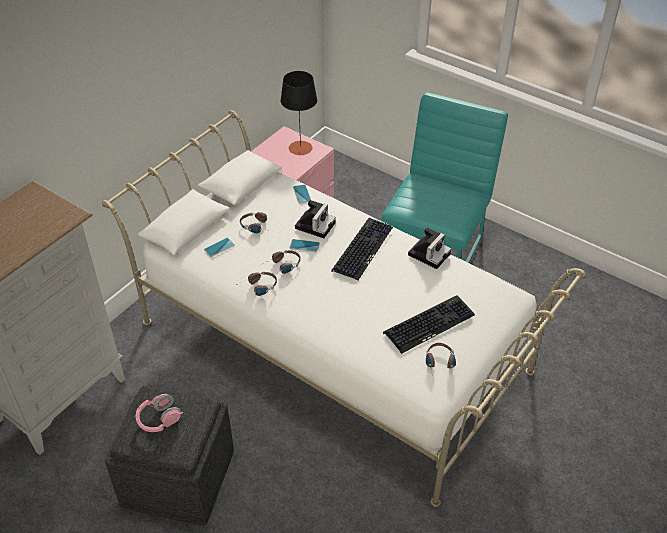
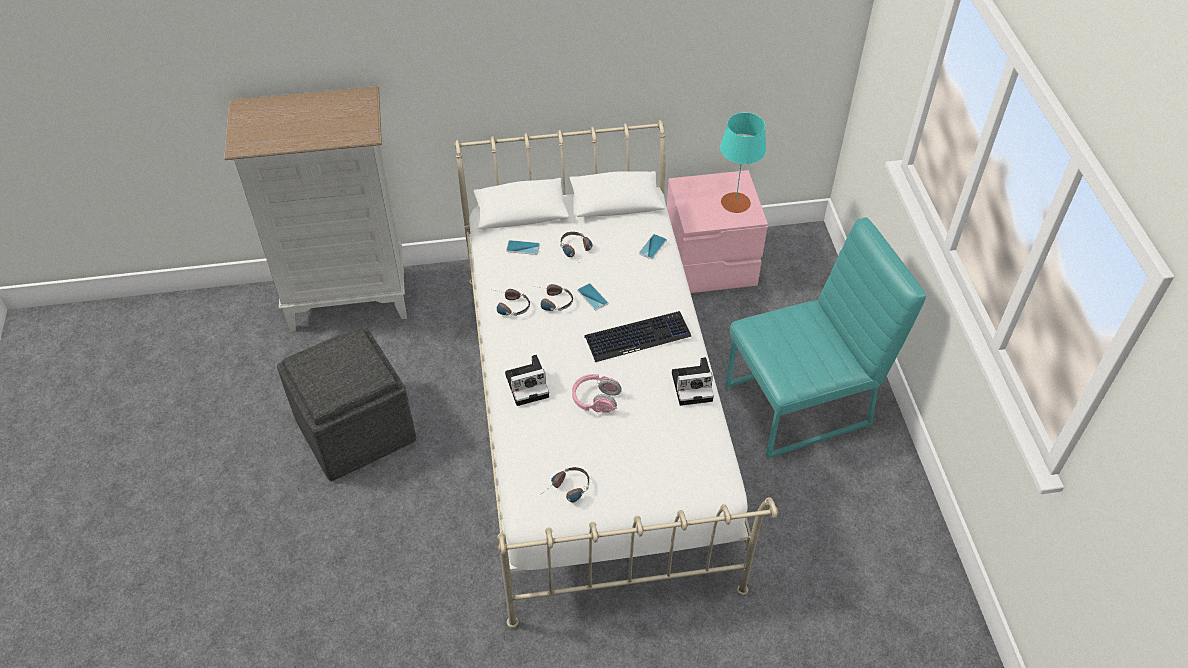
camera: 45 degrees right, 5 degrees up
pink headphones [136,394,183,432] -> pink headphones moved to [572,374,622,413]
black table lamp [280,71,317,155] -> turquoise table lamp [720,113,766,213]
camera [295,200,336,238] -> camera moved to [505,355,549,406]
keyboard [383,295,475,354] -> none

